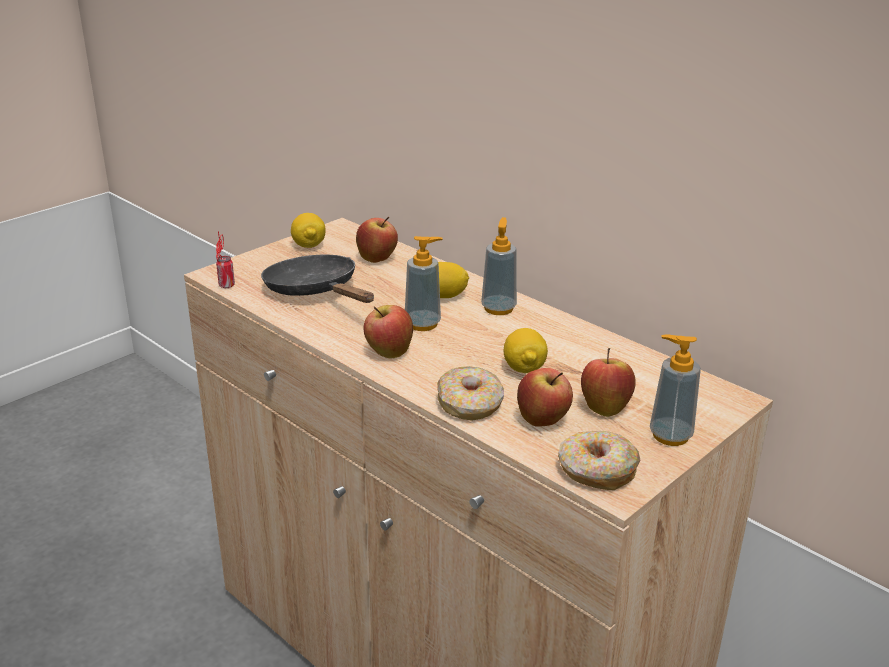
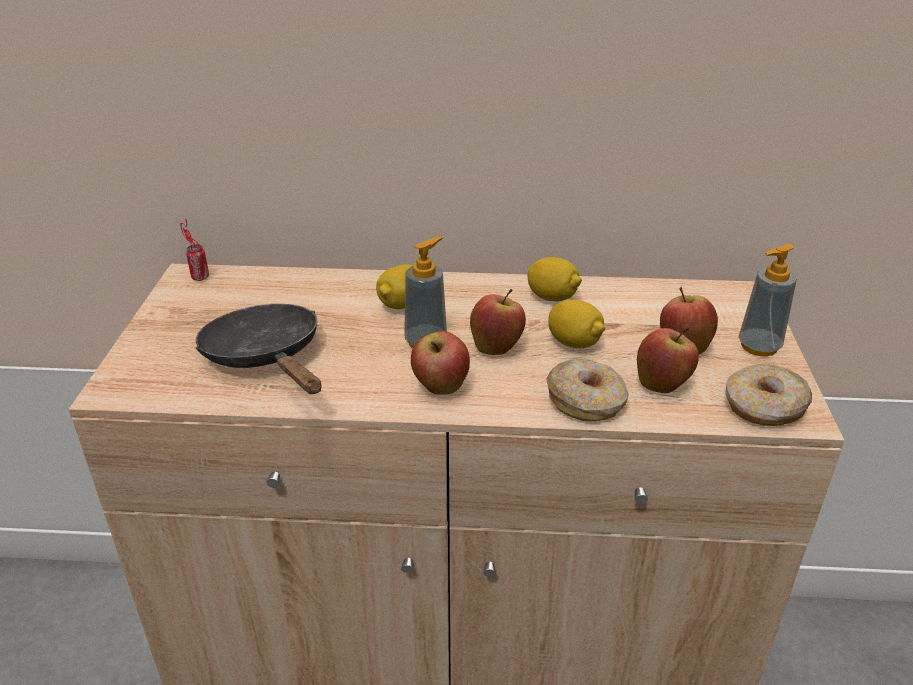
camera: 40 degrees left, 5 degrees up
can [216,231,235,288] -> can moved to [180,218,209,281]
black frying pan [261,255,374,303] -> black frying pan turned 45 degrees clockwise [196,304,322,394]
lemon [291,213,326,248] -> lemon moved to [527,257,582,301]
apple [356,217,398,263] -> apple moved to [470,289,526,355]
soap dispenser [481,217,517,315] -> none

